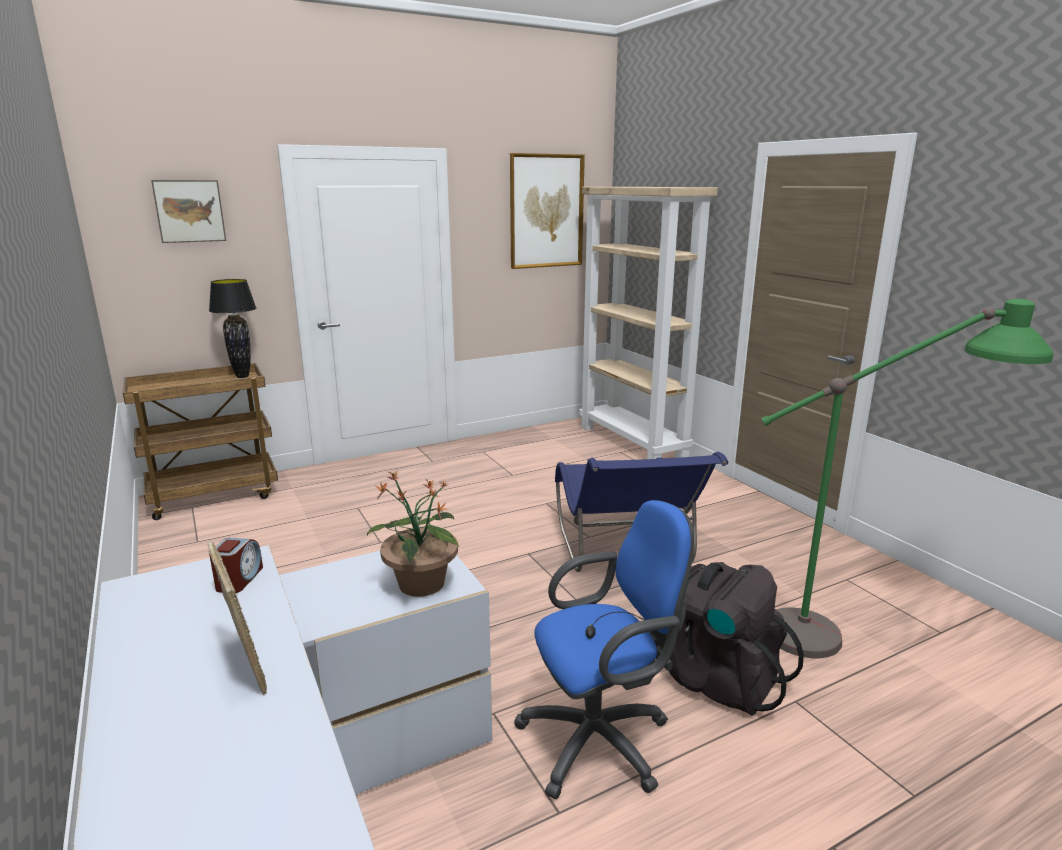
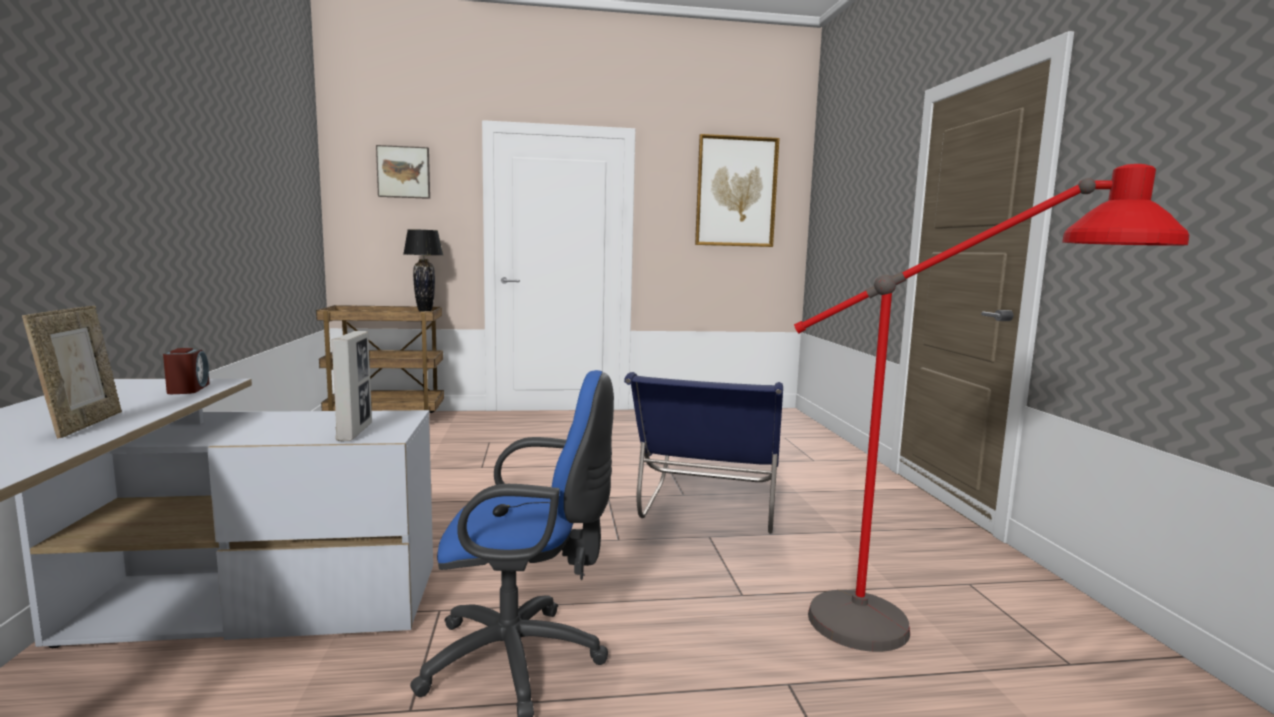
camera: 20 degrees right, 10 degrees down
alarm clock [209,538,263,593] -> alarm clock turned 45 degrees counterclockwise [163,348,210,394]
potted plant [367,471,459,597] -> picture frame [331,331,372,441]
beige bookcase [579,187,718,459] -> none
black backpack [669,562,804,716] -> none
green floor lamp [761,299,1053,658] -> red floor lamp [794,164,1189,652]

